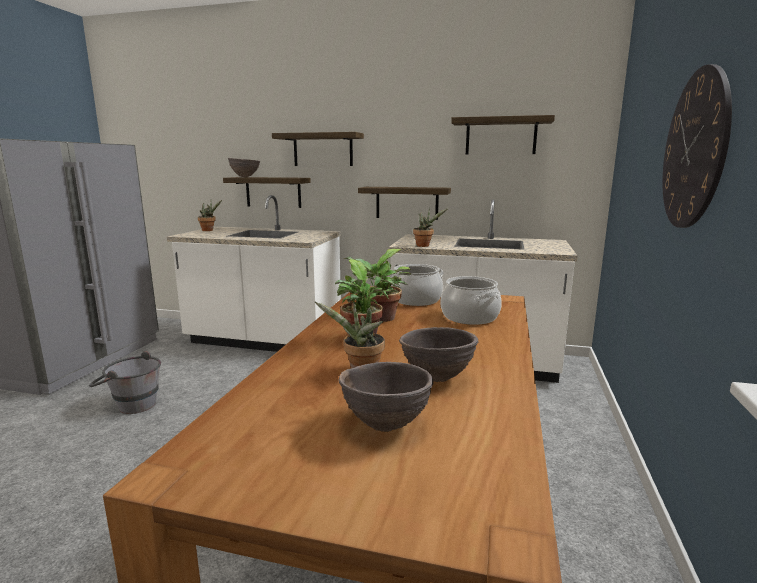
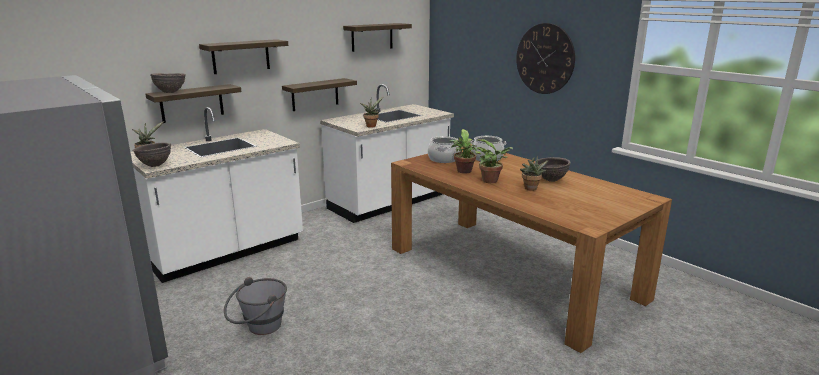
camera: 55 degrees left, 5 degrees up
brown bowl [339,362,433,432] -> brown bowl moved to [132,143,171,167]

